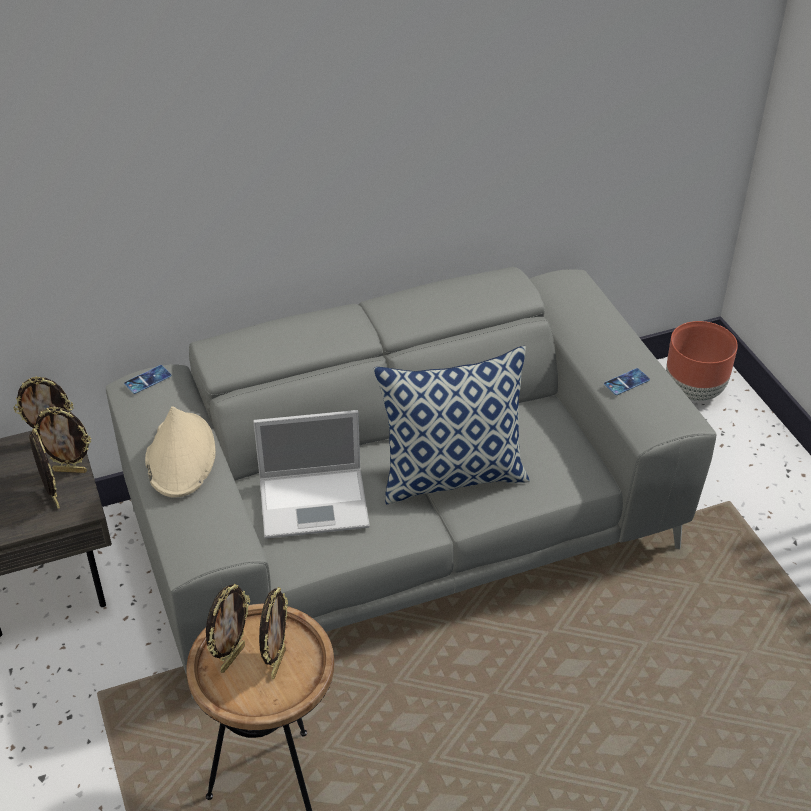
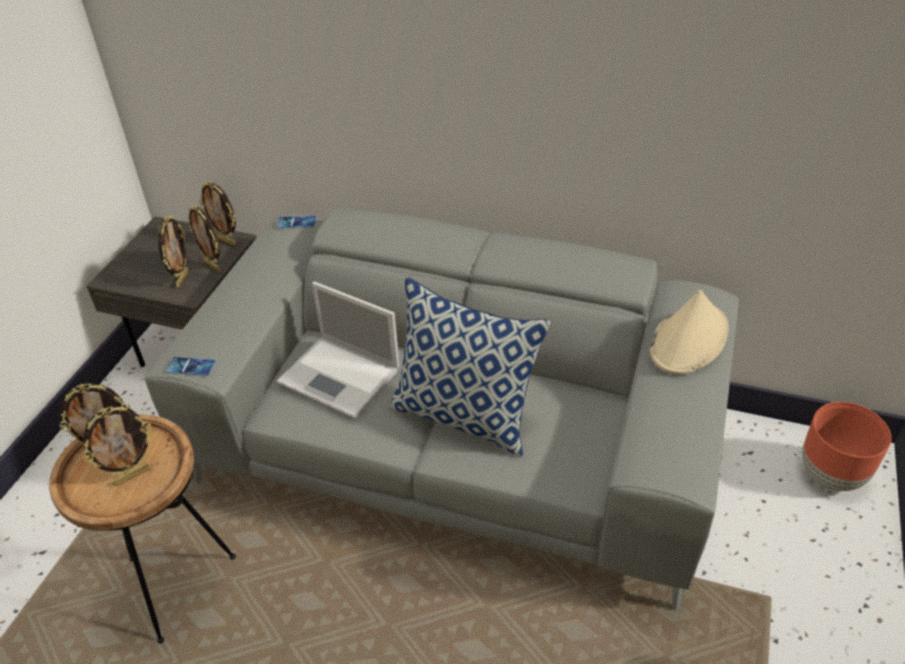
camera: 40 degrees right, 0 degrees up
beige hat [145,406,216,498] -> beige hat moved to [650,290,729,375]
phone [604,368,650,395] -> phone moved to [166,357,216,376]

